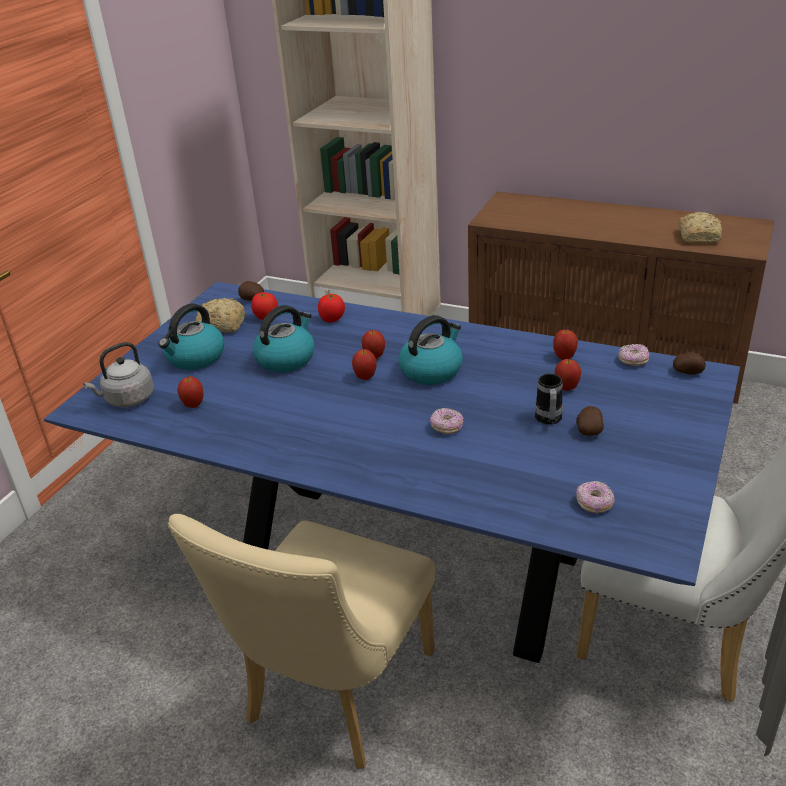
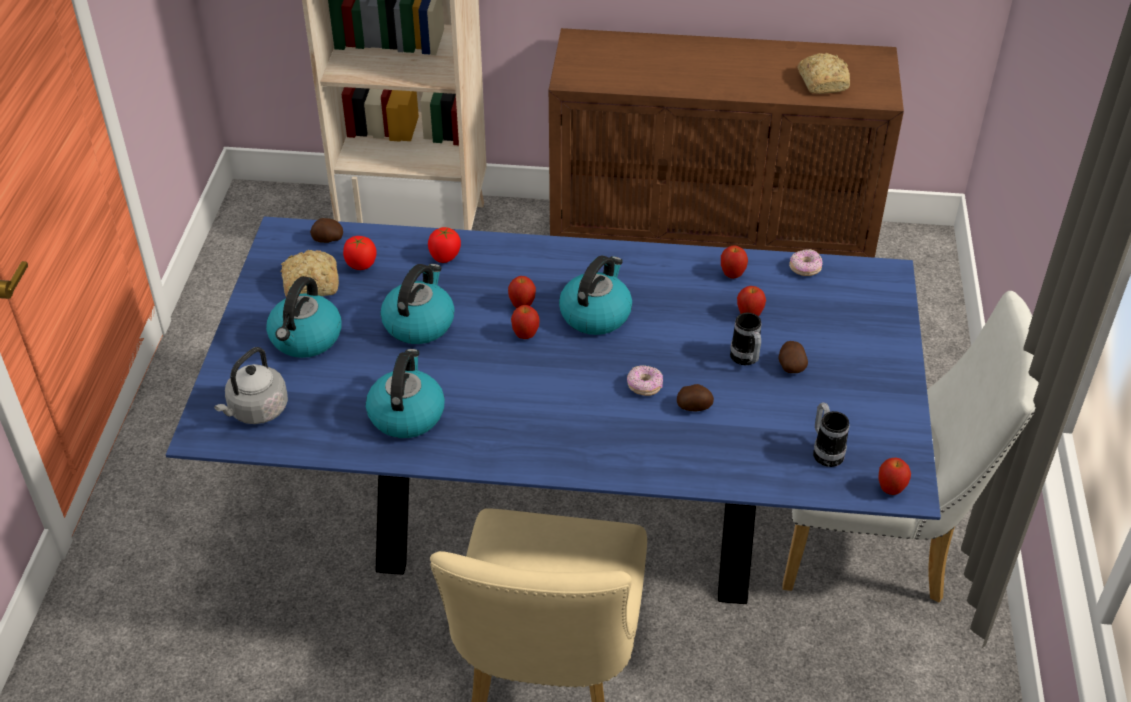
camera: 20 degrees left, 10 degrees up
apple [177,376,204,408] -> apple moved to [878,458,911,495]
donut [576,481,615,513] -> mug [813,402,849,467]
potato [673,352,706,375] -> potato moved to [677,384,714,412]
none -> kettle [366,349,445,438]

